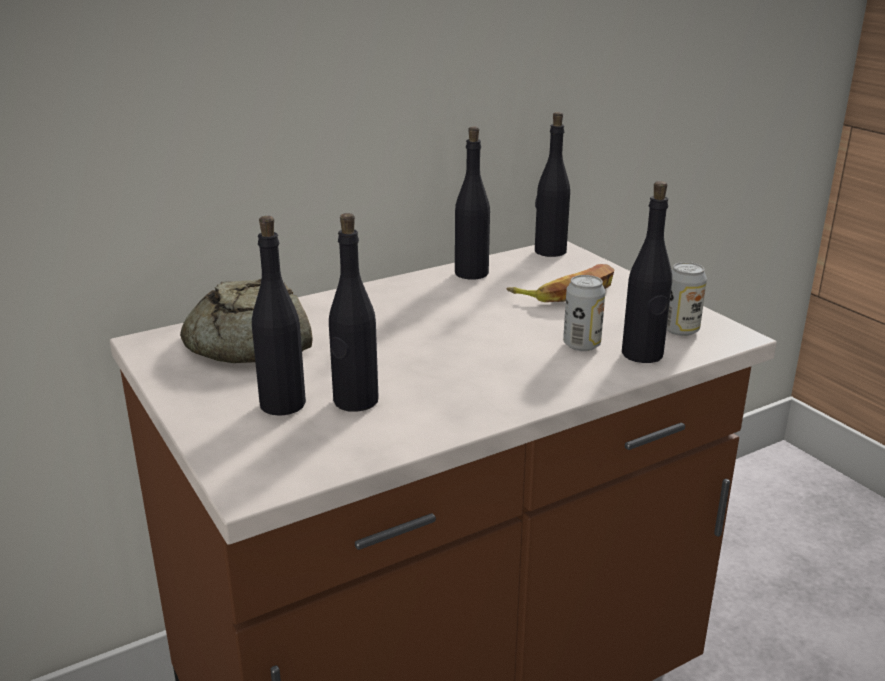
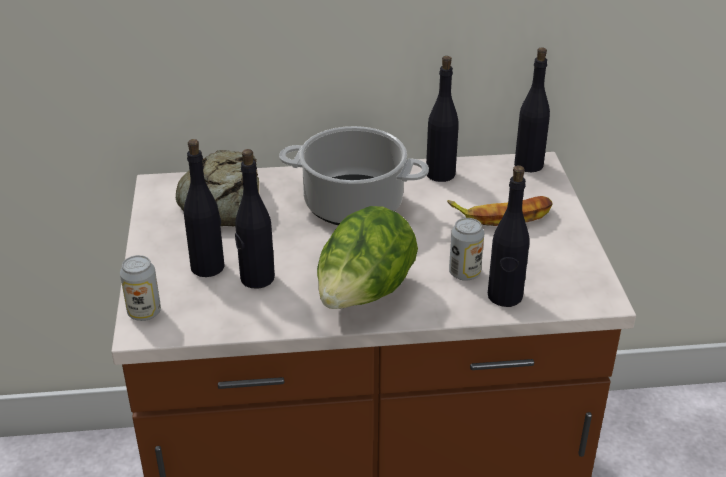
camera: 25 degrees right, 10 degrees up
can [667,262,707,336] -> can moved to [120,255,161,321]
none -> cooking pot [279,126,429,225]
none -> lettuce [317,206,418,309]

